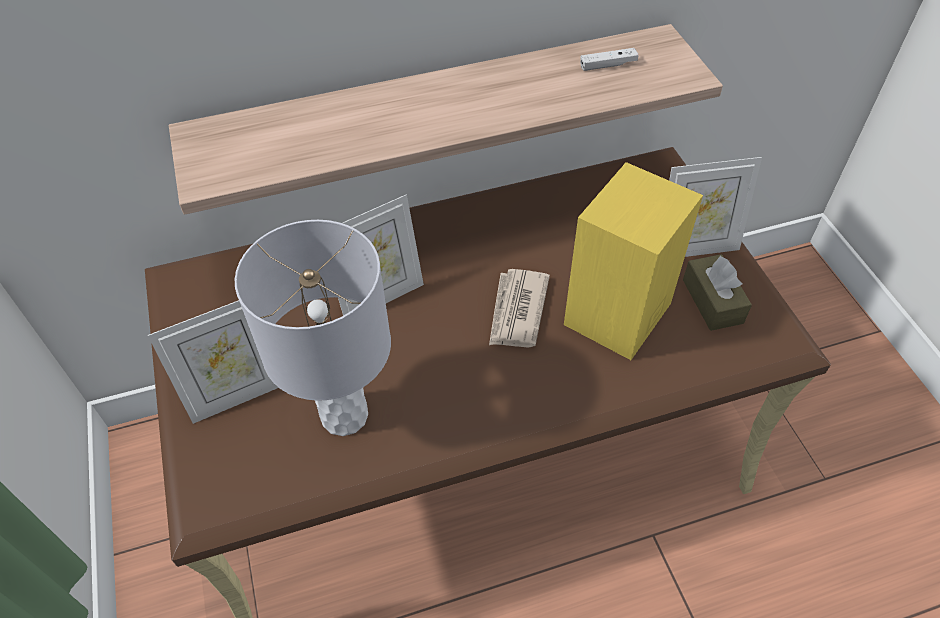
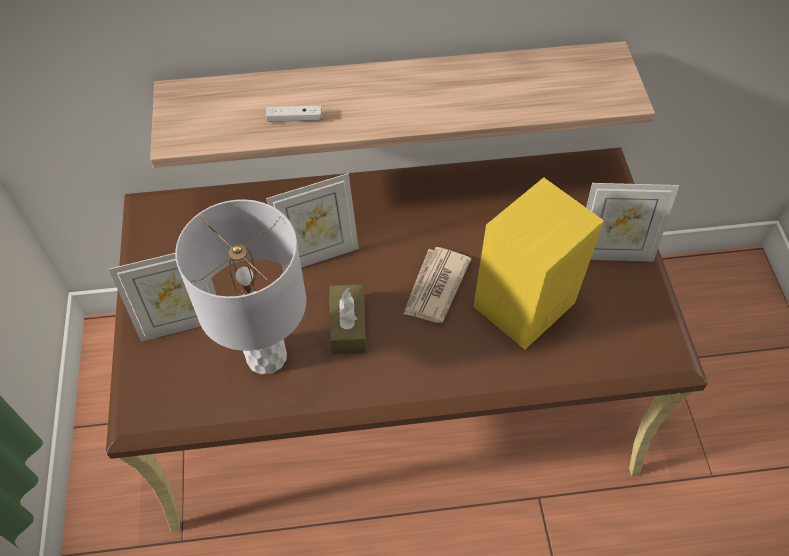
camera: 10 degrees right, 5 degrees up
white game controller [580,48,638,71] -> white game controller moved to [266,105,322,122]
brown tissue box [683,254,752,331] -> brown tissue box moved to [329,284,366,354]

